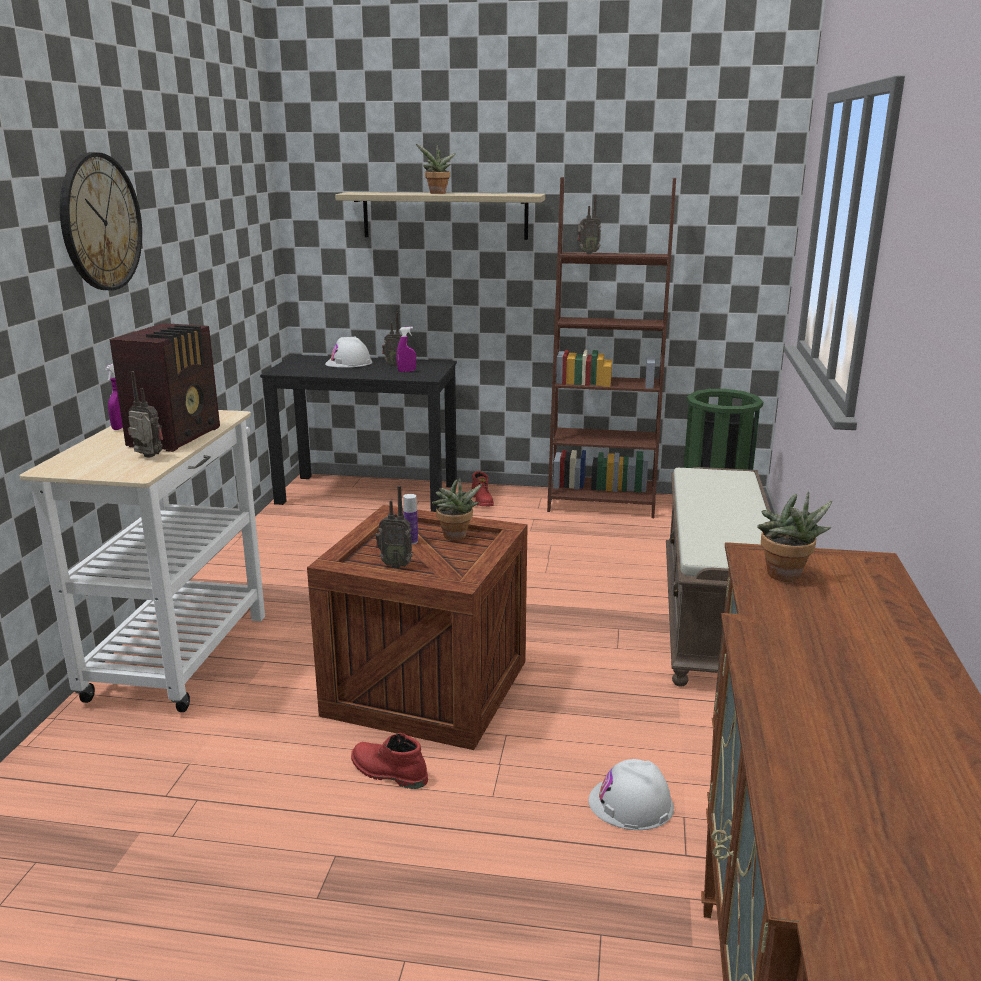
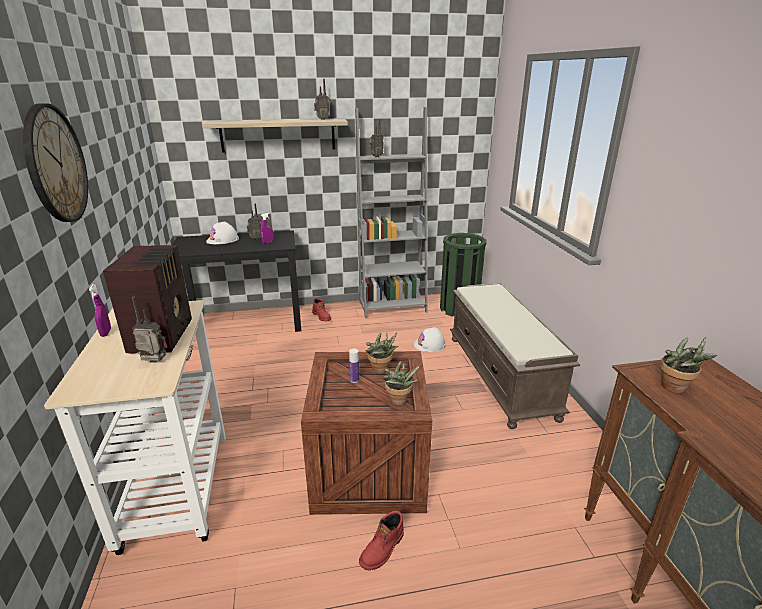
camera: 20 degrees left, 5 degrees up
red boot [351,733,428,789] -> red boot turned 60 degrees counterclockwise [359,511,404,570]
radio [375,486,413,569] -> radio moved to [314,79,330,120]
potted plant [416,144,456,194] -> potted plant moved to [382,361,421,406]
brown bookcase [547,177,676,518] -> grey bookcase [355,107,428,318]
white hard hat [588,759,674,830] -> white hard hat moved to [414,327,446,352]

